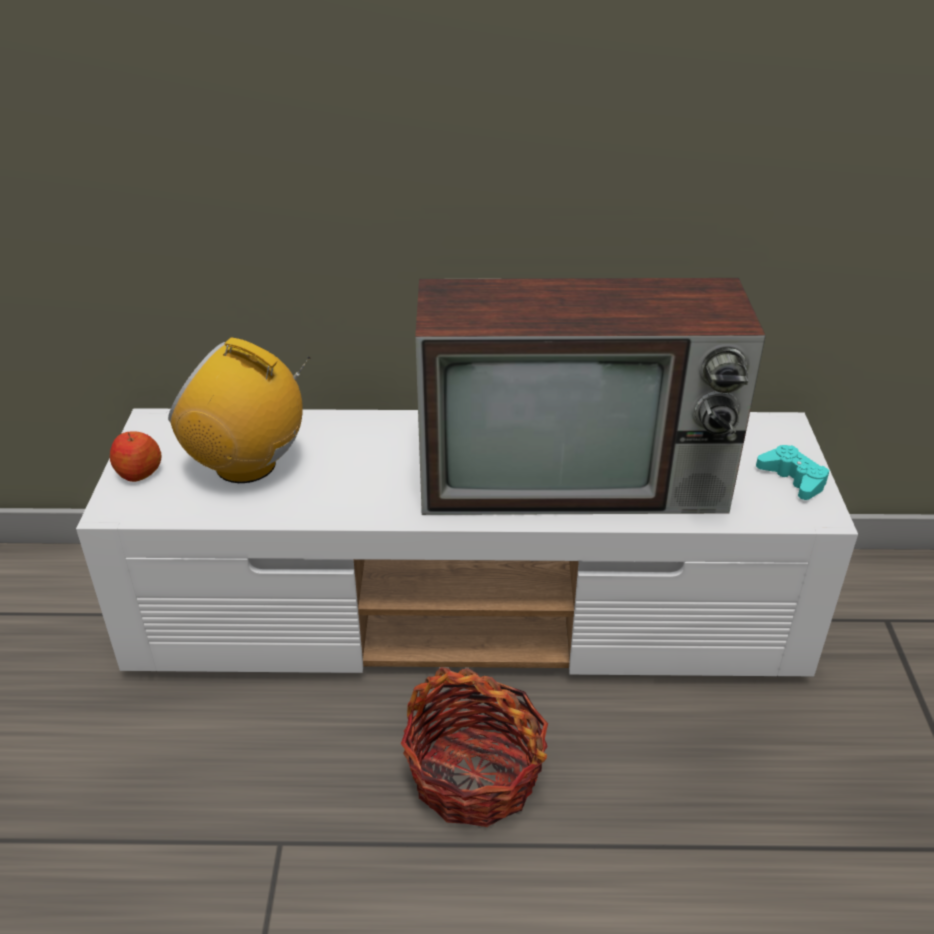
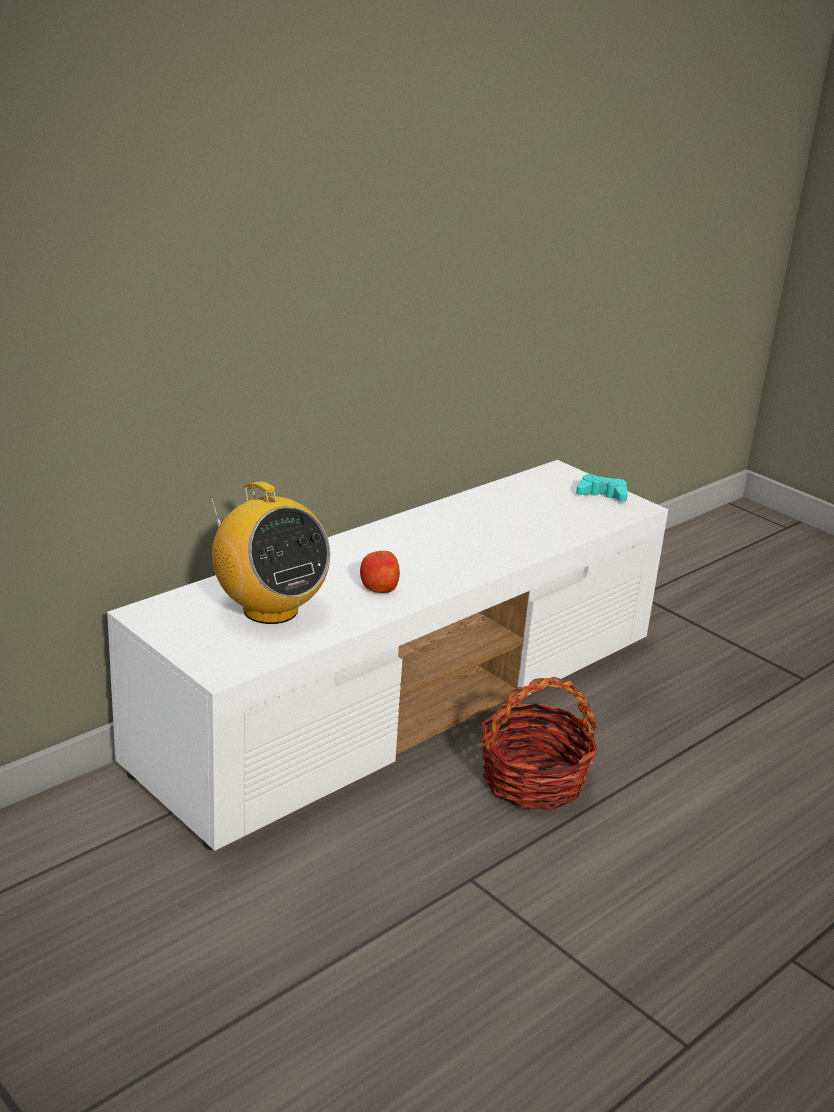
camera: 45 degrees left, 10 degrees down
apple [110,431,162,482] -> apple moved to [360,550,400,593]
radio [168,338,311,483] -> radio turned 105 degrees counterclockwise [211,481,330,624]
television [415,278,766,515] -> none

